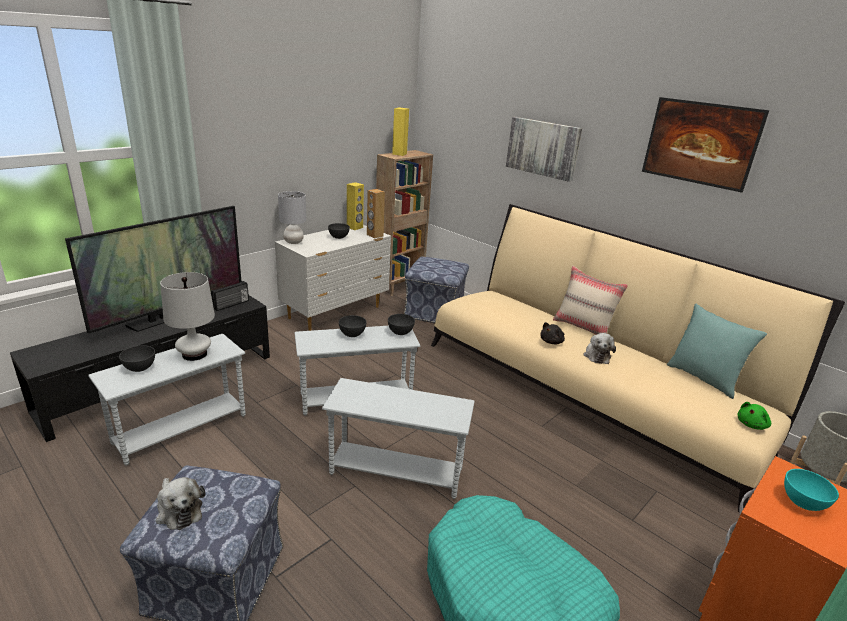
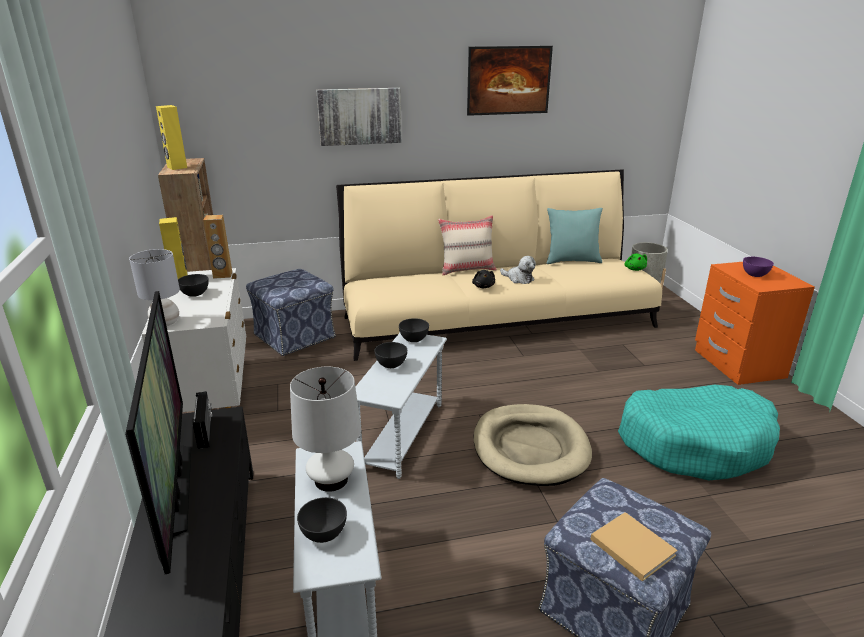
camera: 55 degrees left, 0 degrees up
plush toy [156,477,205,530] -> beige book [590,512,678,582]
white side table [322,378,475,499] -> beige dog bed [474,404,592,486]
turquoise bowl [784,469,839,511] -> purple bowl [743,257,774,277]

